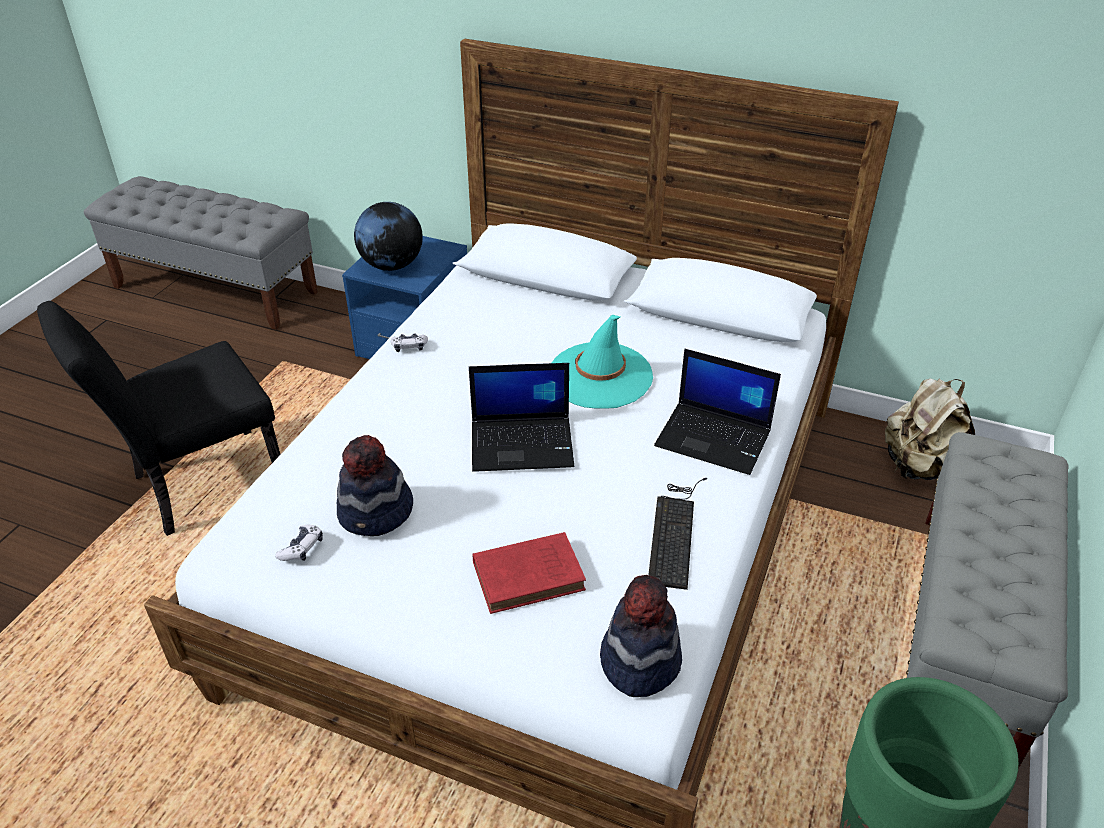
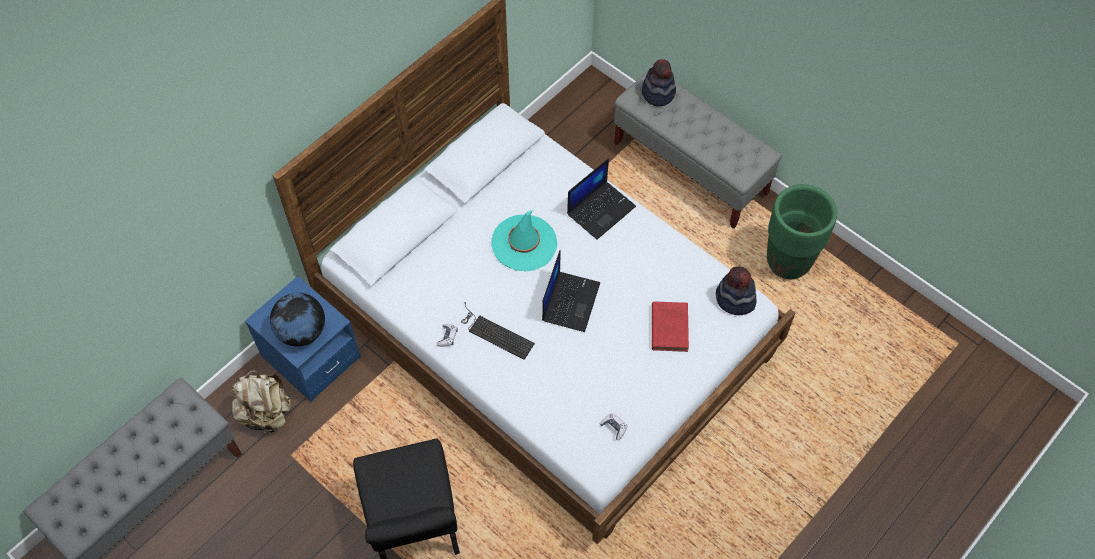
camera: 70 degrees left, 20 degrees up
hat [337,435,413,536] -> hat moved to [642,59,676,106]
keyboard [648,478,707,590] -> keyboard moved to [461,302,535,360]
beige backpack [885,378,975,480] -> beige backpack moved to [232,370,291,435]

